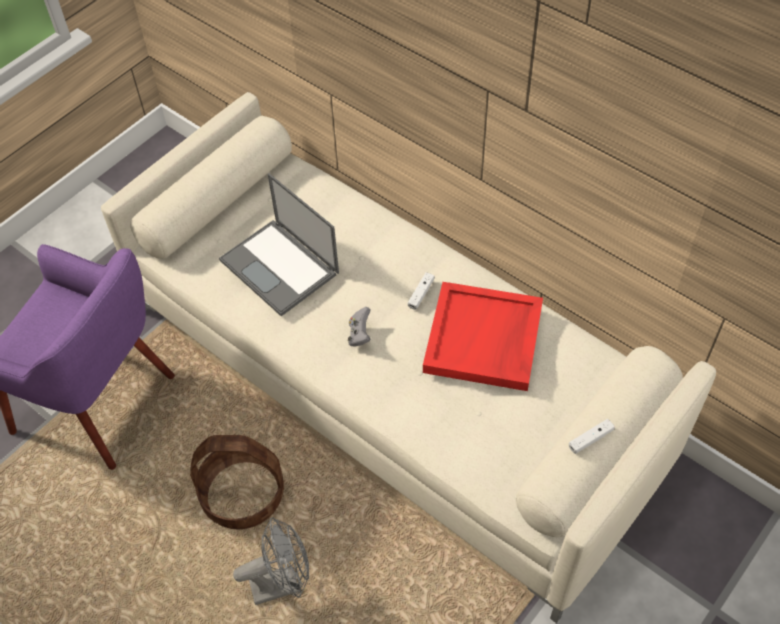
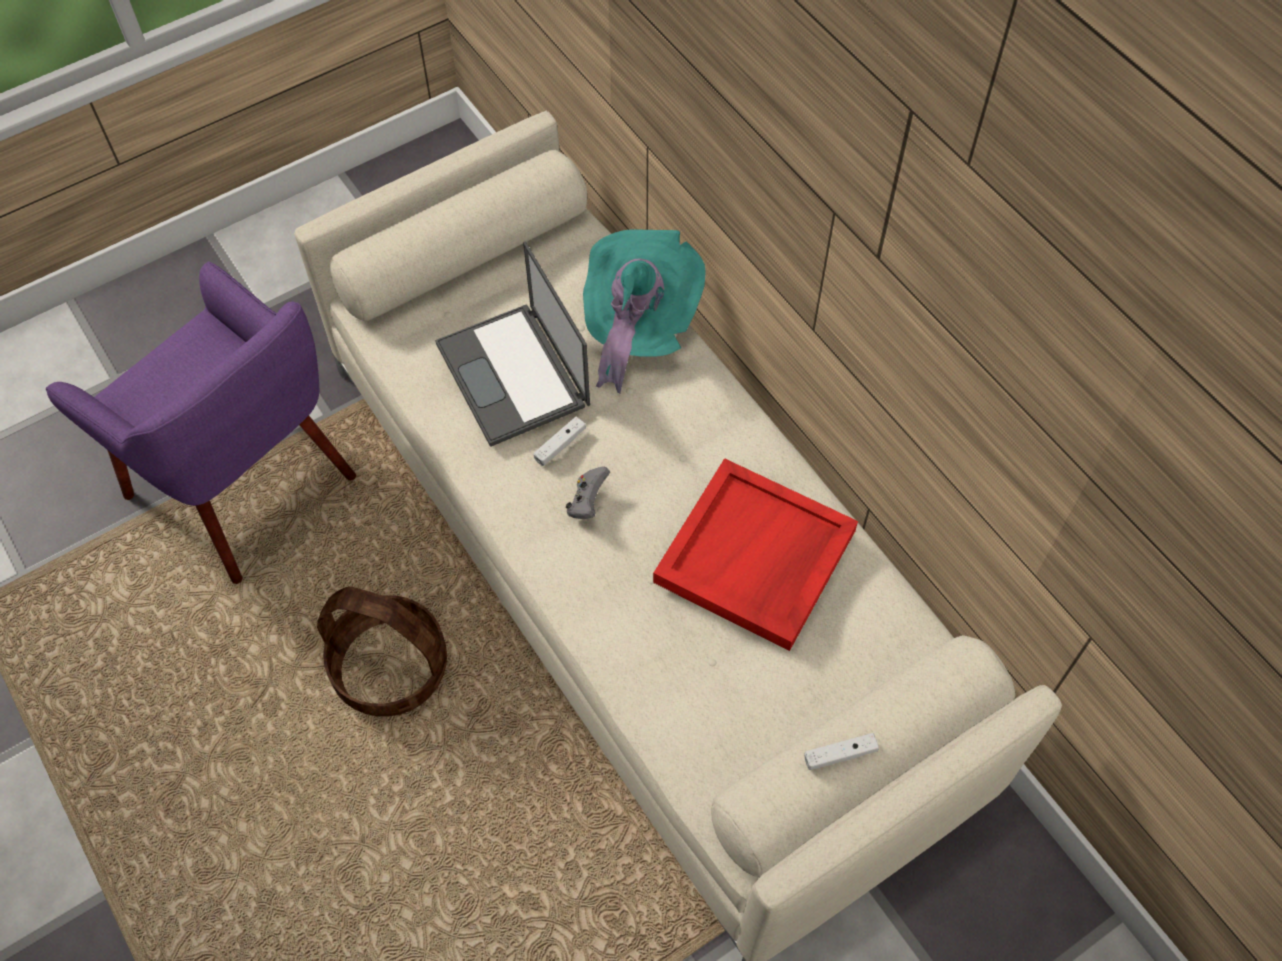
camera: 15 degrees right, 5 degrees up
grey fan [233,517,309,605] -> none
white game controller [408,272,435,310] -> white game controller moved to [533,417,586,466]
none -> turquoise hat [583,230,706,393]

